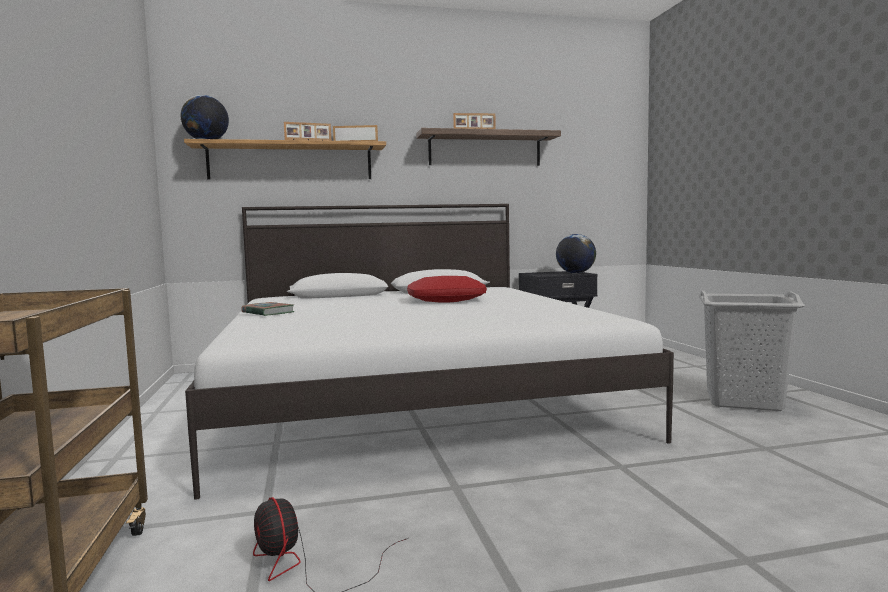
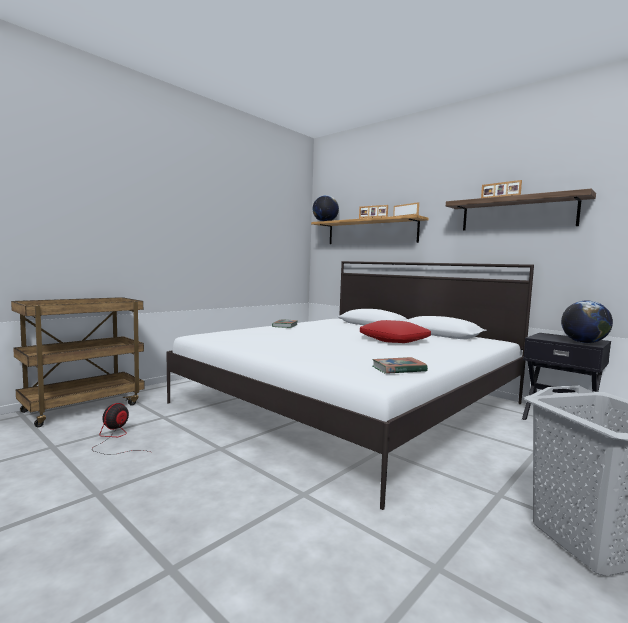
camera: 55 degrees right, 0 degrees up
none -> book [372,357,428,374]

